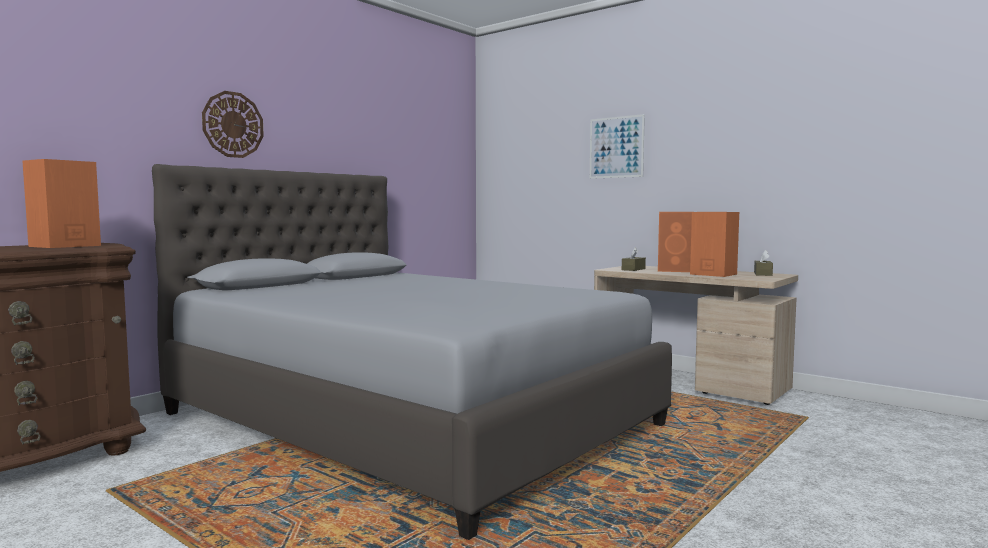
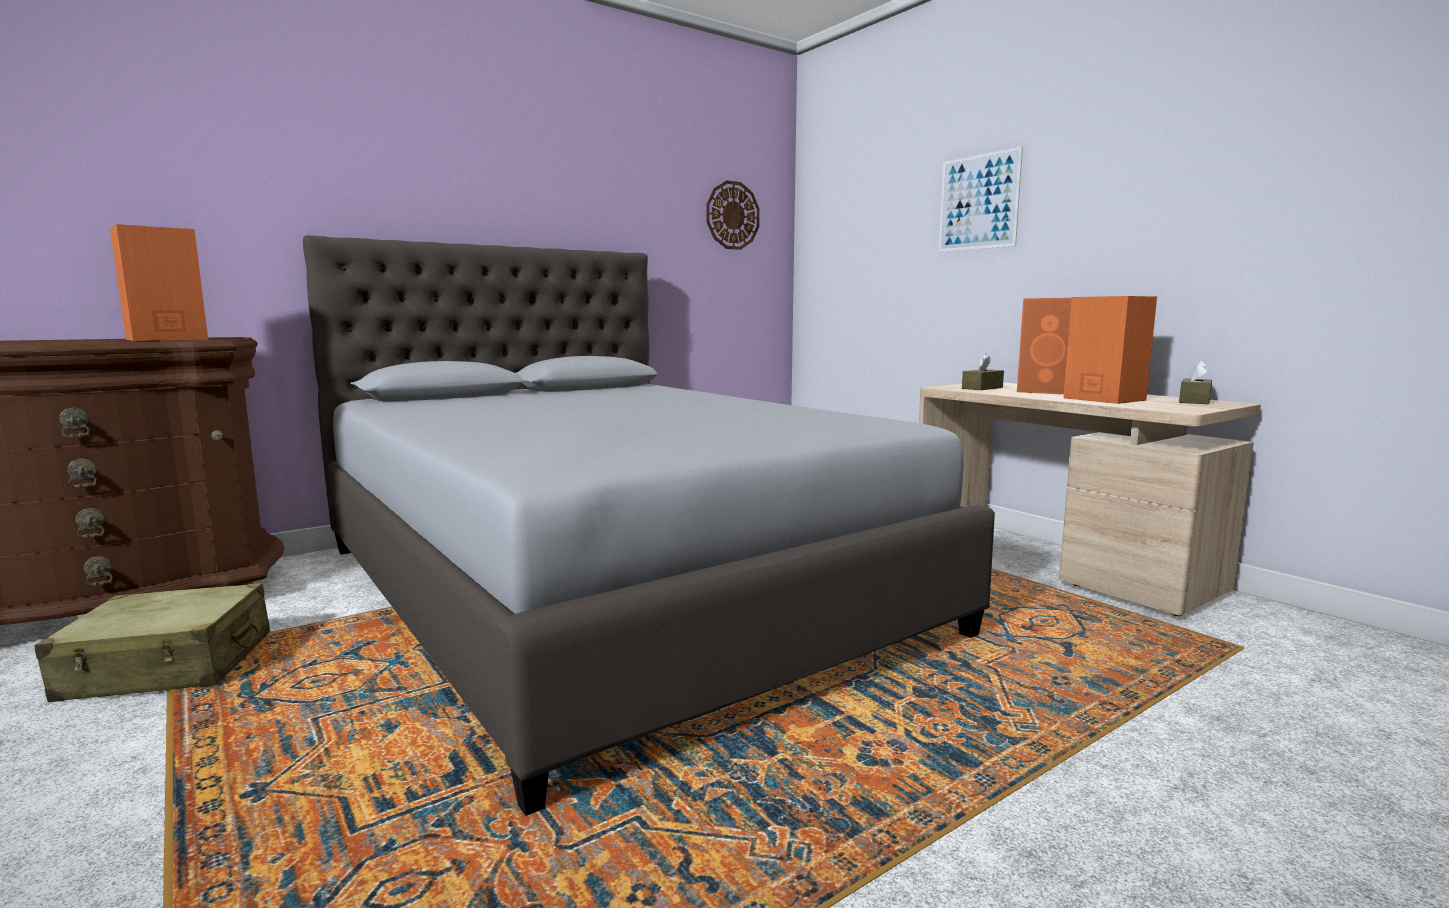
camera: 15 degrees right, 5 degrees up
wall clock [202,91,264,158] -> wall clock moved to [706,180,760,250]
none -> beige suitcase [34,583,270,702]

